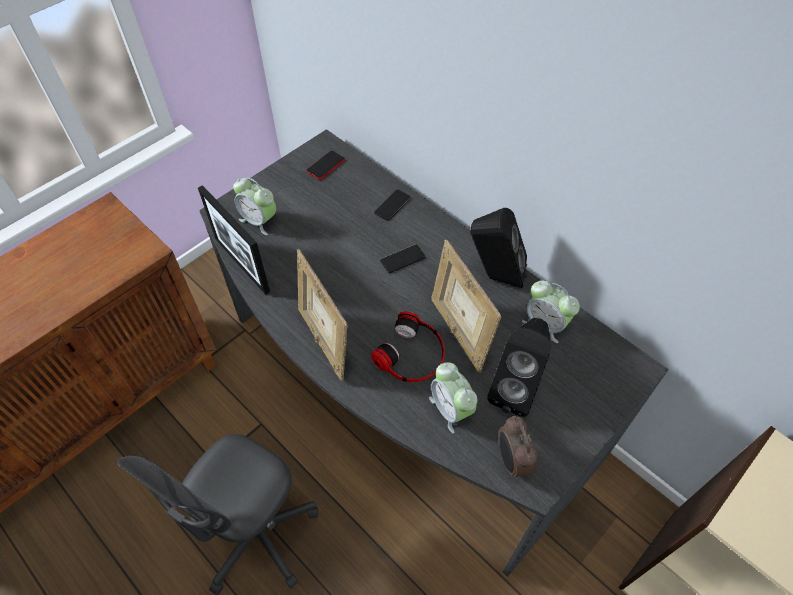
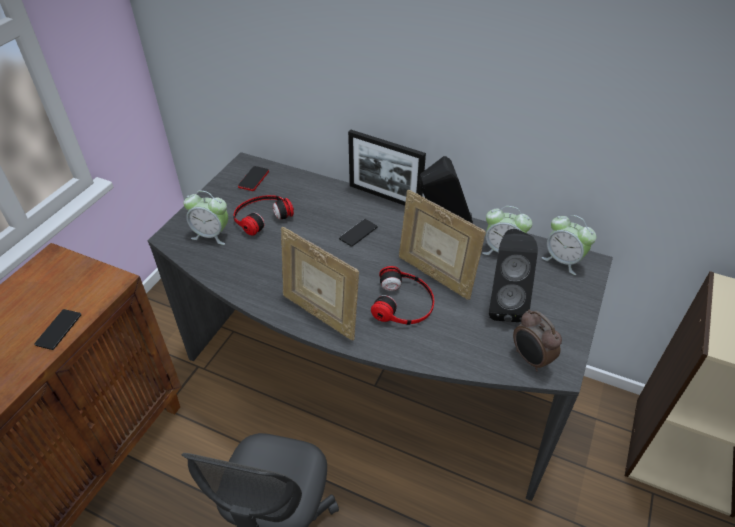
camera: 20 degrees left, 10 degrees down
picture frame [198,185,270,295] -> picture frame moved to [348,130,426,206]
phone [374,189,411,221] -> phone moved to [34,309,81,350]
alarm clock [429,362,478,433] -> alarm clock moved to [542,215,596,275]
none -> headphones [233,195,294,236]

